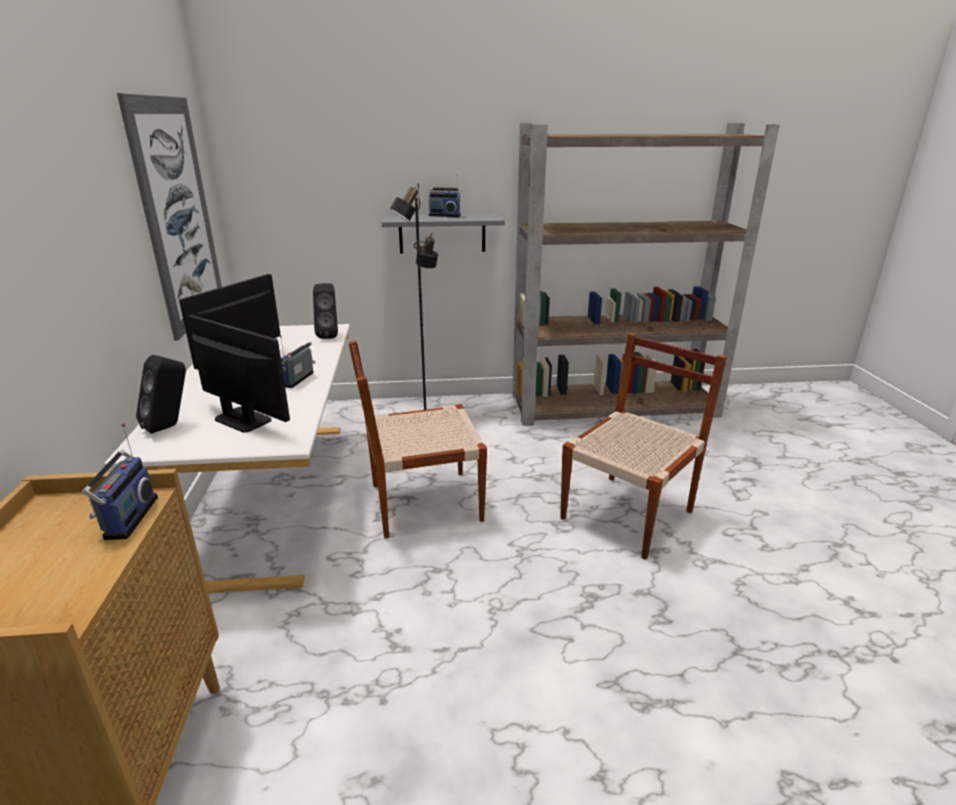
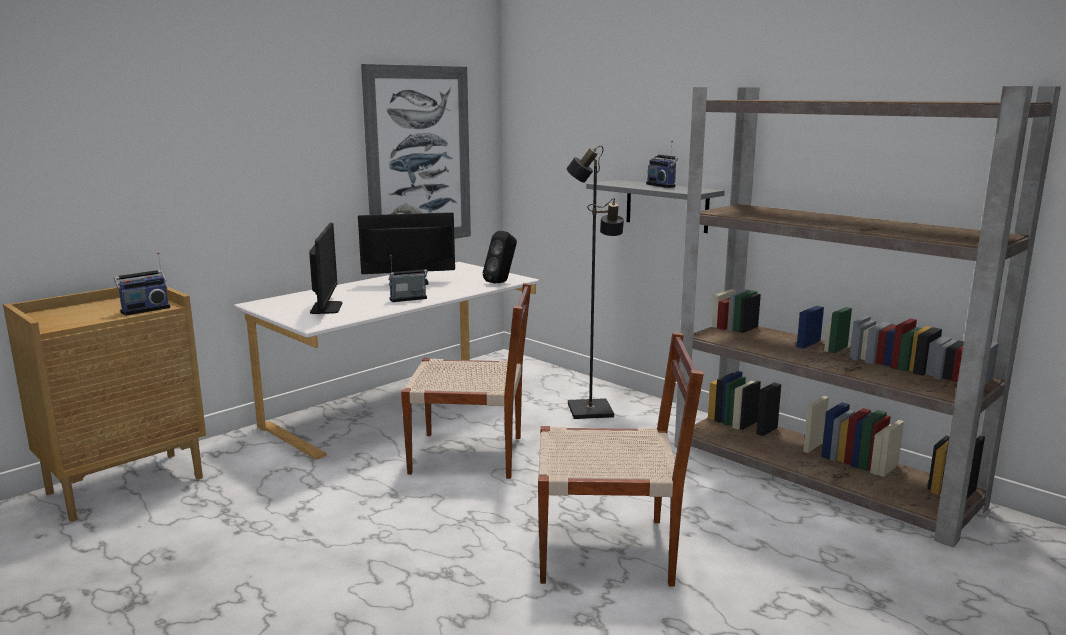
camera: 50 degrees right, 10 degrees down
black speaker [136,355,186,434] -> none
chair [348,341,487,539] -> chair turned 150 degrees clockwise [401,283,531,479]

